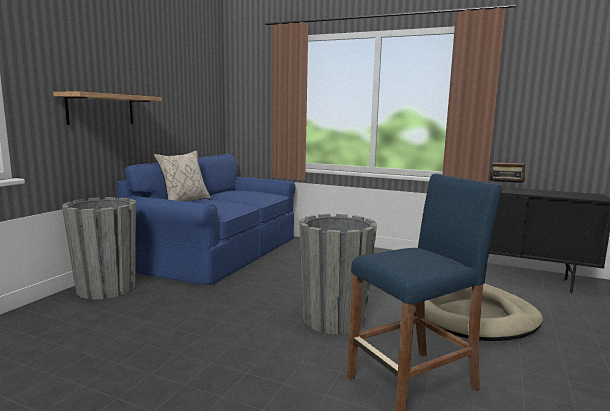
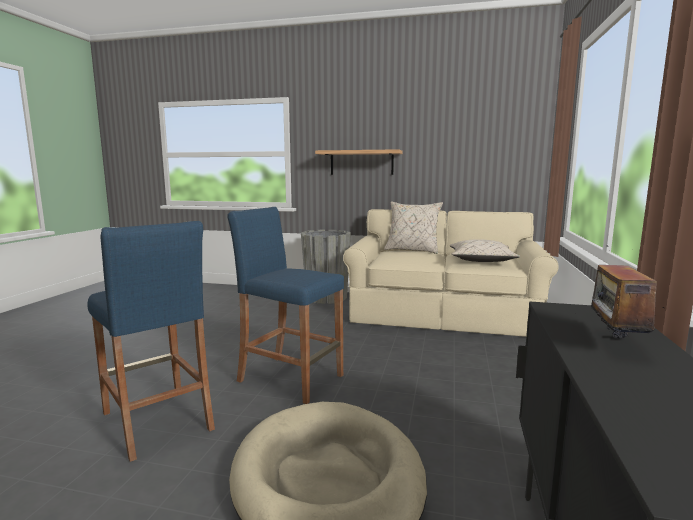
camera: 80 degrees right, 0 degrees up
blue sofa [117,154,295,285] -> beige sofa [343,209,559,337]
grey planter [299,214,377,335] -> blue stool [227,207,344,404]
none -> beige pillow [450,239,520,262]

